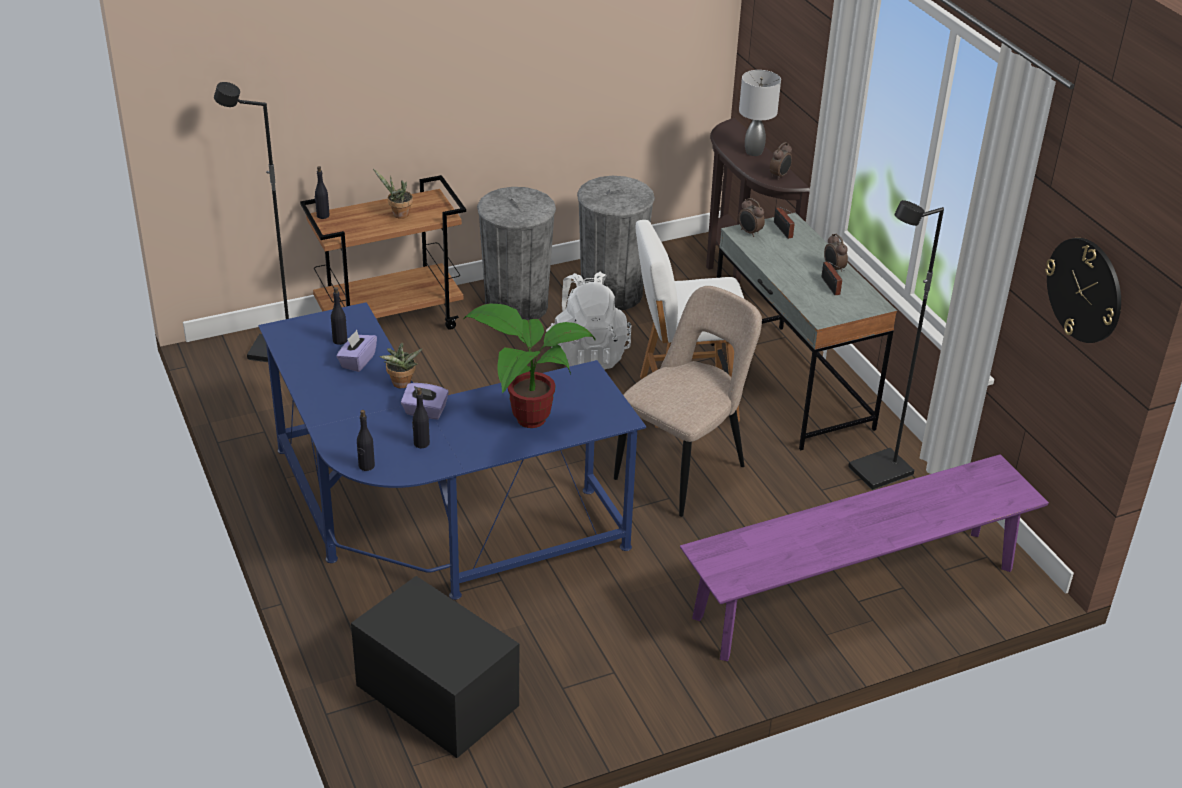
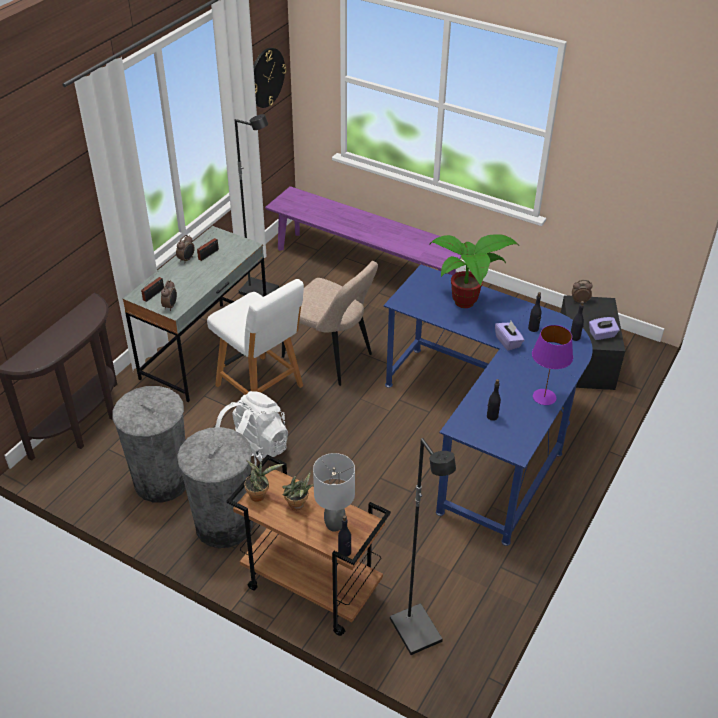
camera: 125 degrees left, 5 degrees up
purple tissue box [336,330,377,372] -> purple tissue box moved to [589,317,620,340]
potted plant [379,343,423,388] -> potted plant moved to [244,460,284,502]
beige chair [614,286,762,517] -> beige chair turned 150 degrees counterclockwise [282,261,378,386]
grey table lamp [739,70,781,156] -> grey table lamp moved to [313,453,355,532]
alarm clock [770,142,792,180] -> alarm clock moved to [572,280,593,303]
none -> purple table lamp [532,325,573,405]

